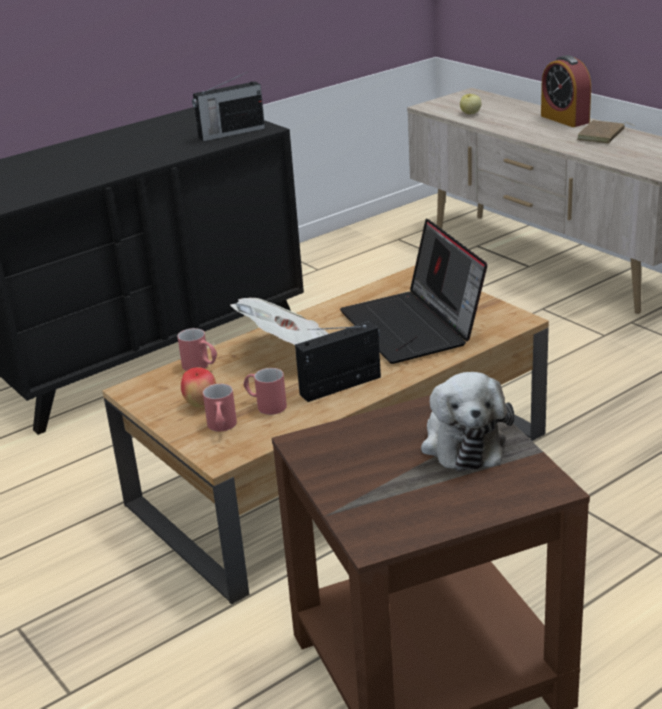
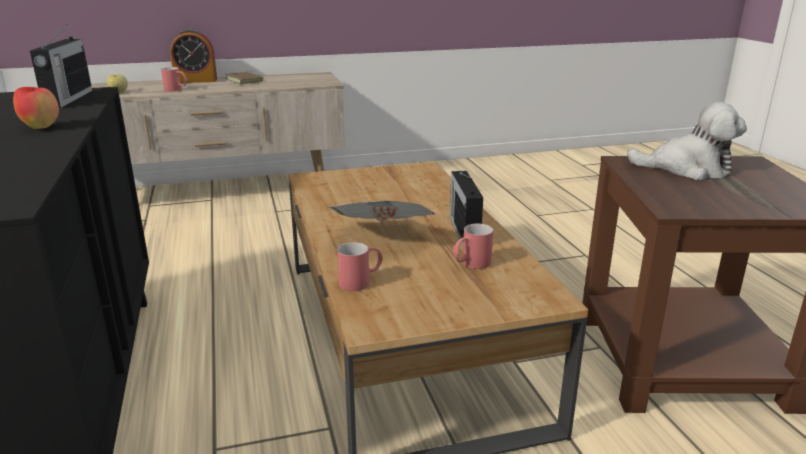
camera: 70 degrees left, 5 degrees down
apple [181,367,216,407] -> apple moved to [13,87,59,129]
red mug [203,384,237,431] -> red mug moved to [161,67,187,92]
laptop [340,218,488,364] -> none

